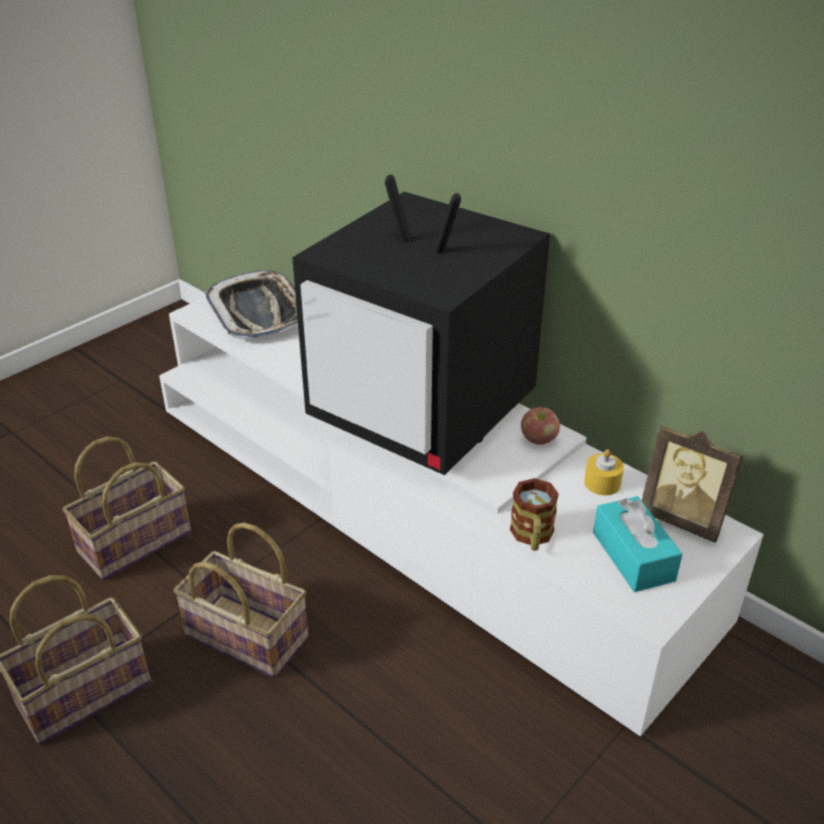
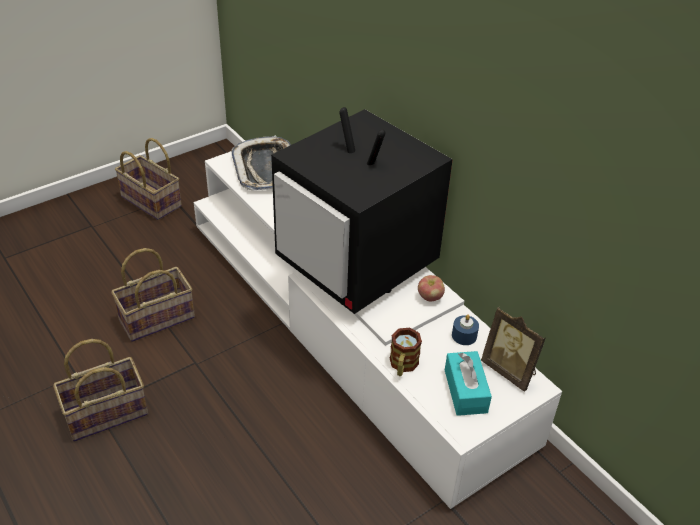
camera: 10 degrees right, 5 degrees up
basket [173,522,308,678] -> basket moved to [115,138,182,220]
yellow candle [584,449,624,495] -> blue candle [452,314,479,345]

